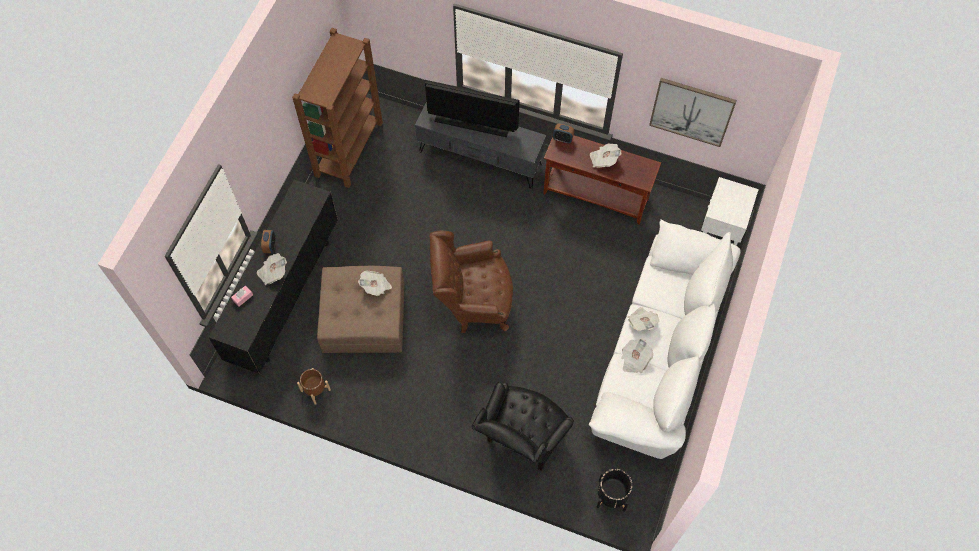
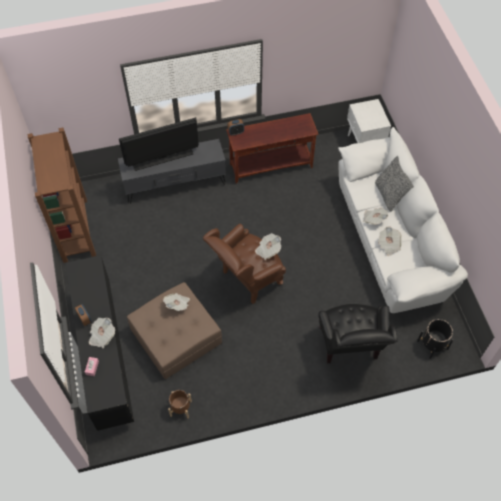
camera: 35 degrees left, 5 degrees down
newspaper [590,144,621,168] -> newspaper moved to [255,233,281,260]
picture [649,78,737,147] -> none
none -> grey pillow [375,156,414,212]

